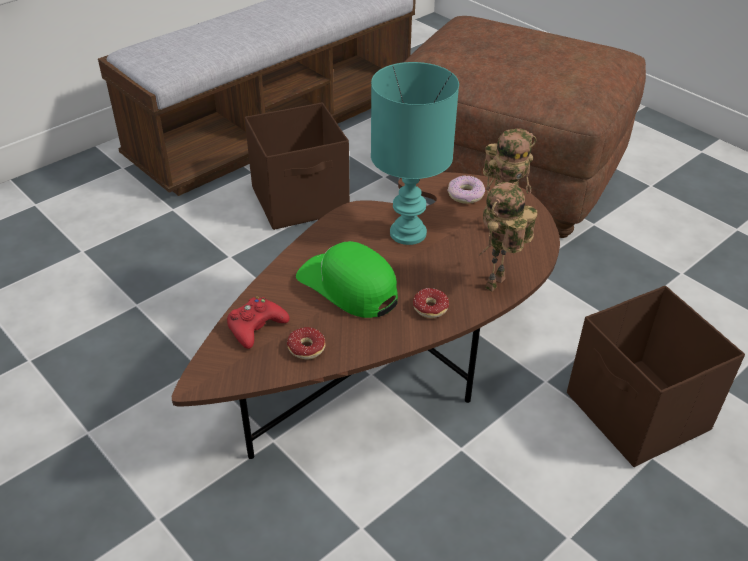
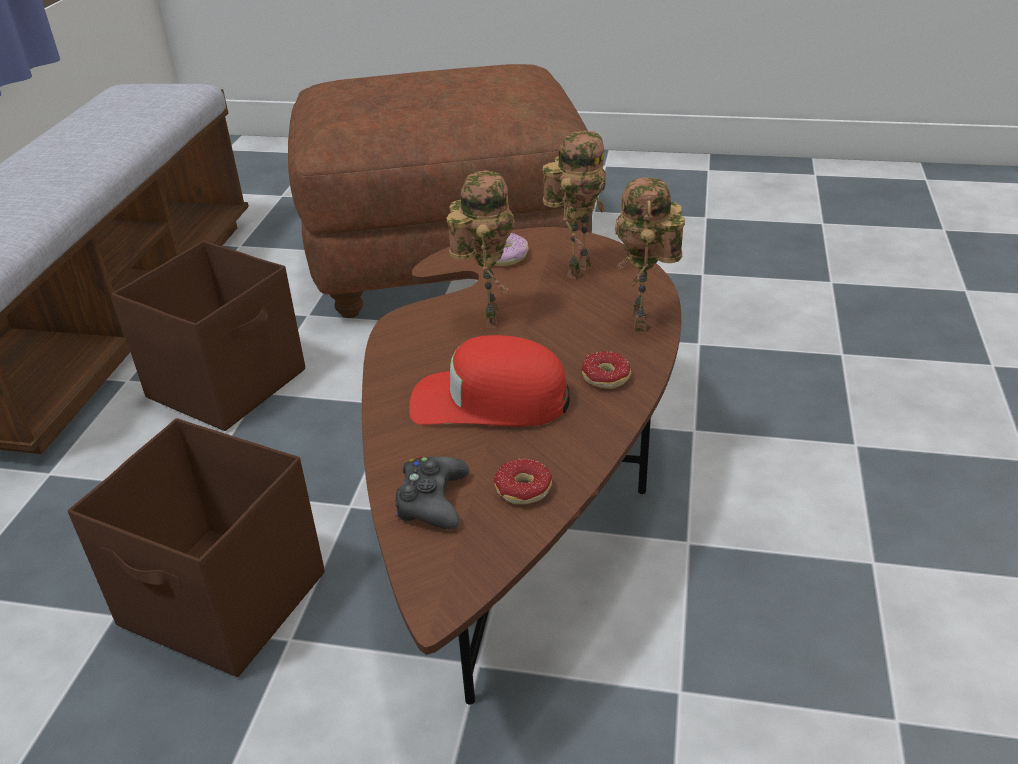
camera: 35 degrees left, 5 degrees down
red game controller [227,296,290,349] -> black game controller [395,456,469,530]
green cap [296,241,398,318] -> red cap [409,335,570,427]
turquoise table lamp [371,62,459,245] -> toy robot [446,170,515,328]
brown storage box [567,286,745,467] -> brown storage box moved to [68,418,325,677]

